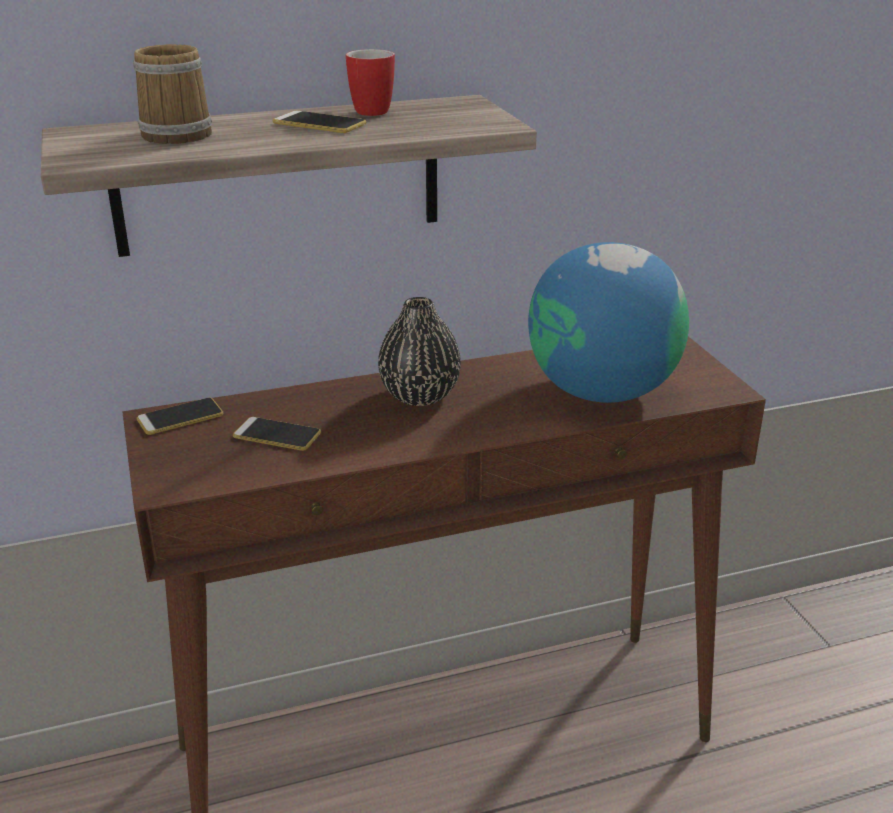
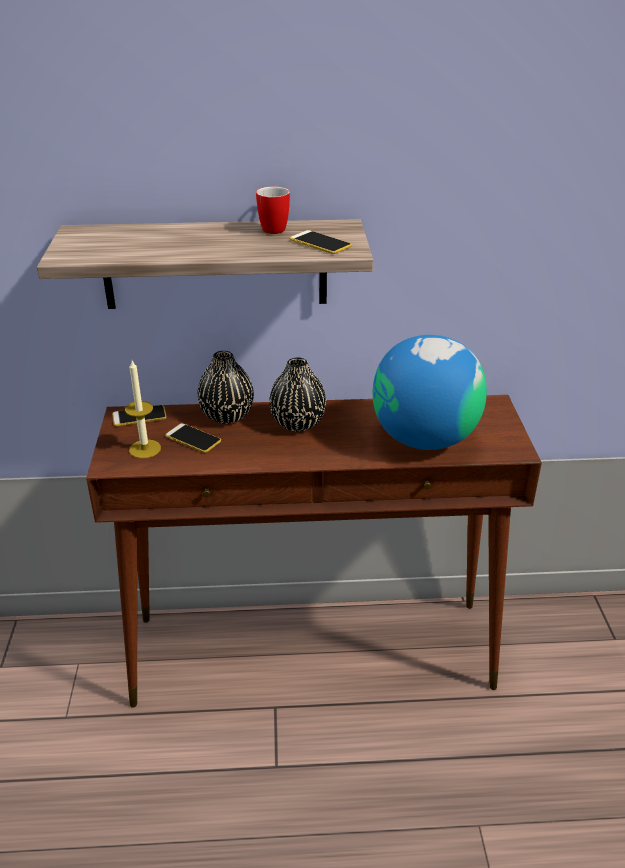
camera: 15 degrees right, 5 degrees up
mug [133,44,212,144] -> none
phone [273,111,366,133] -> phone moved to [290,230,352,254]
none -> candle [125,360,161,459]
none -> black vase [197,351,254,424]

